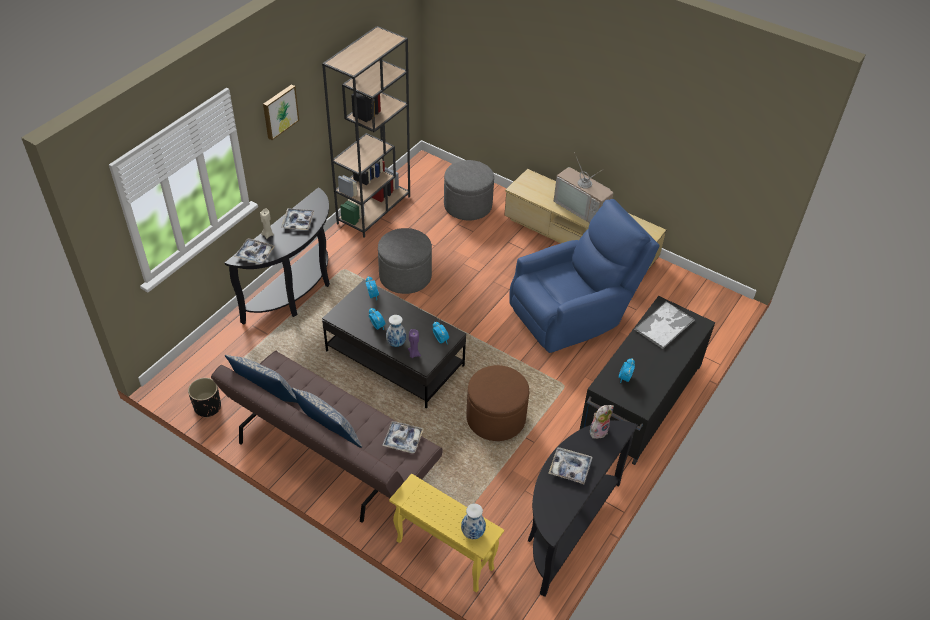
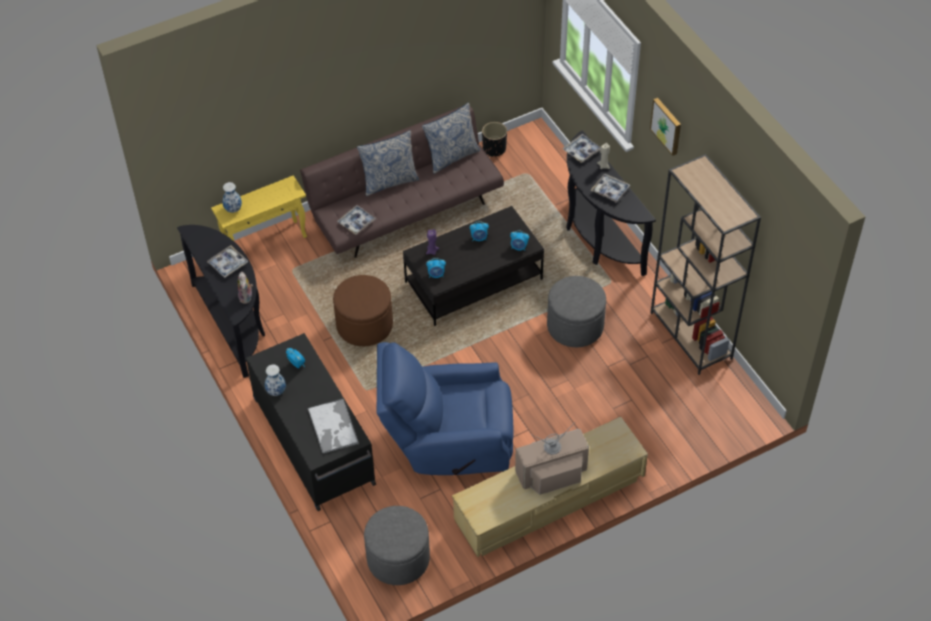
camera: 120 degrees right, 5 degrees up
vase [386,315,406,347] -> vase moved to [265,365,286,396]
grey ottoman [444,160,494,220] -> grey ottoman moved to [364,506,430,585]
blue armchair [509,199,660,353] -> blue armchair turned 90 degrees clockwise [377,342,513,475]

